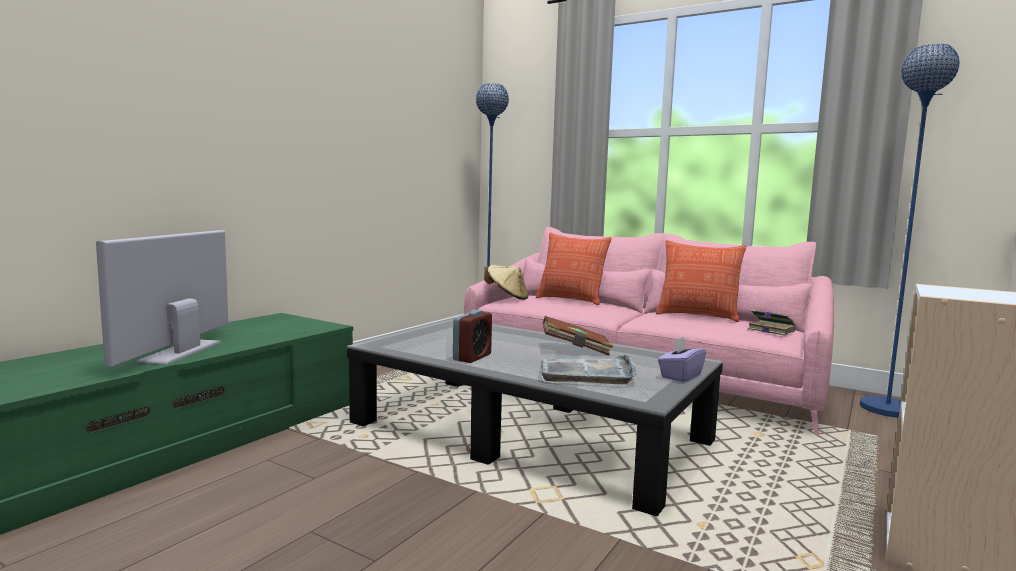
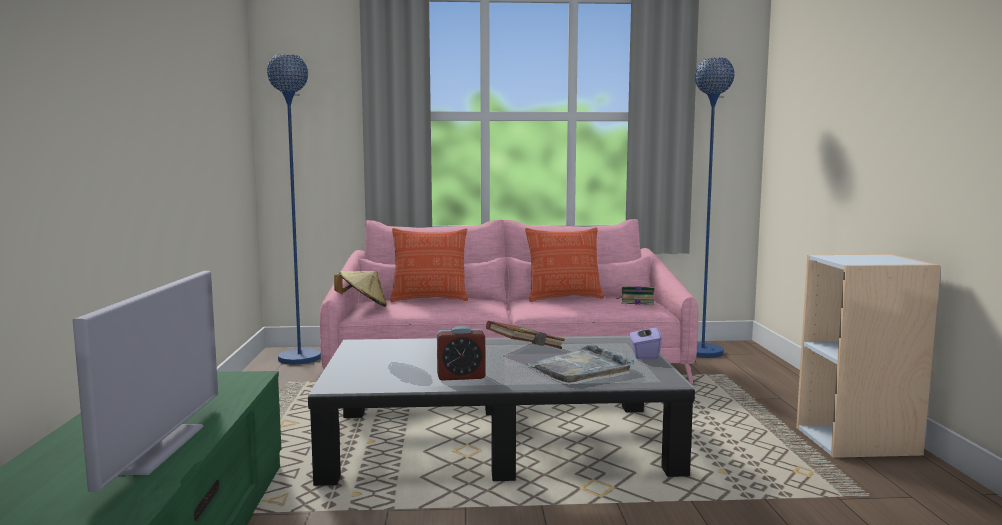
camera: 35 degrees left, 0 degrees up
television [96,230,228,367] -> television turned 150 degrees counterclockwise [73,271,218,492]
alarm clock [453,310,492,363] -> alarm clock turned 90 degrees clockwise [437,326,485,381]

